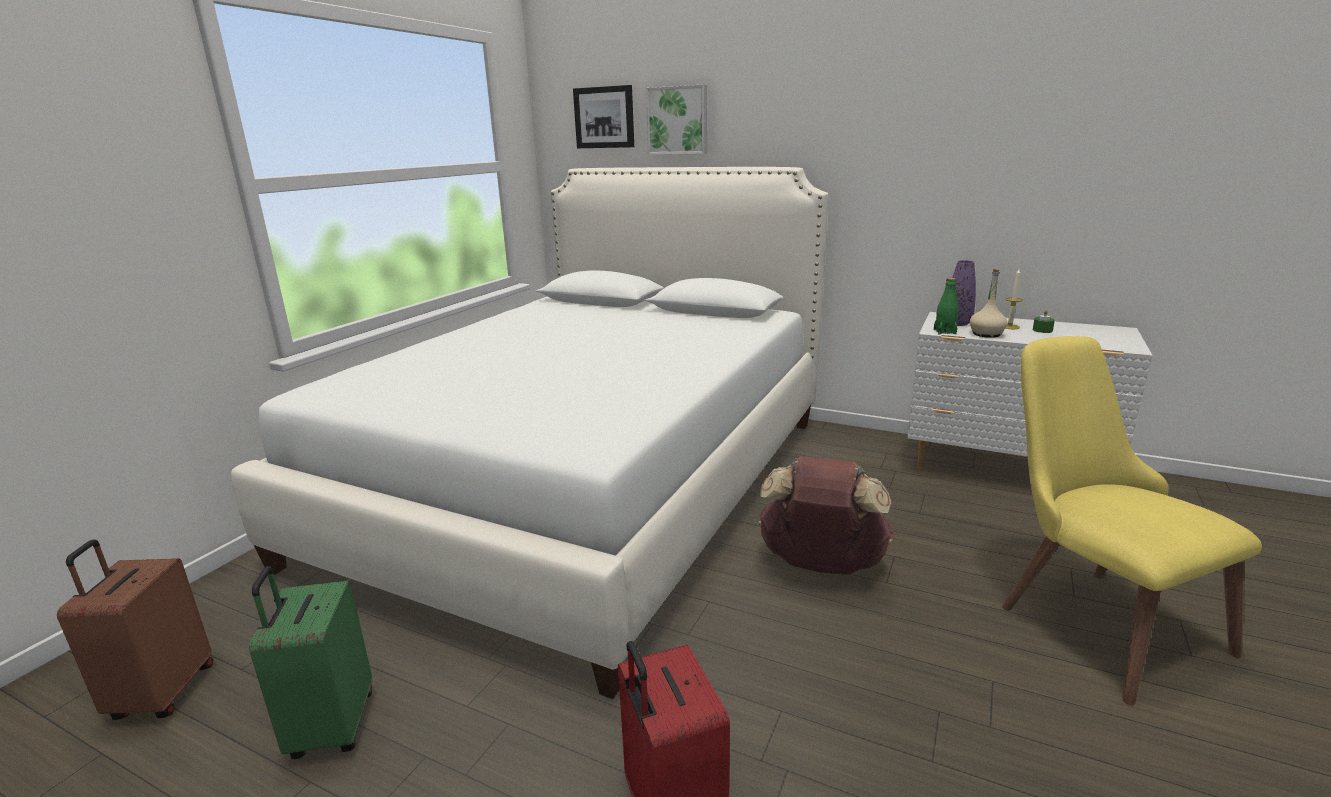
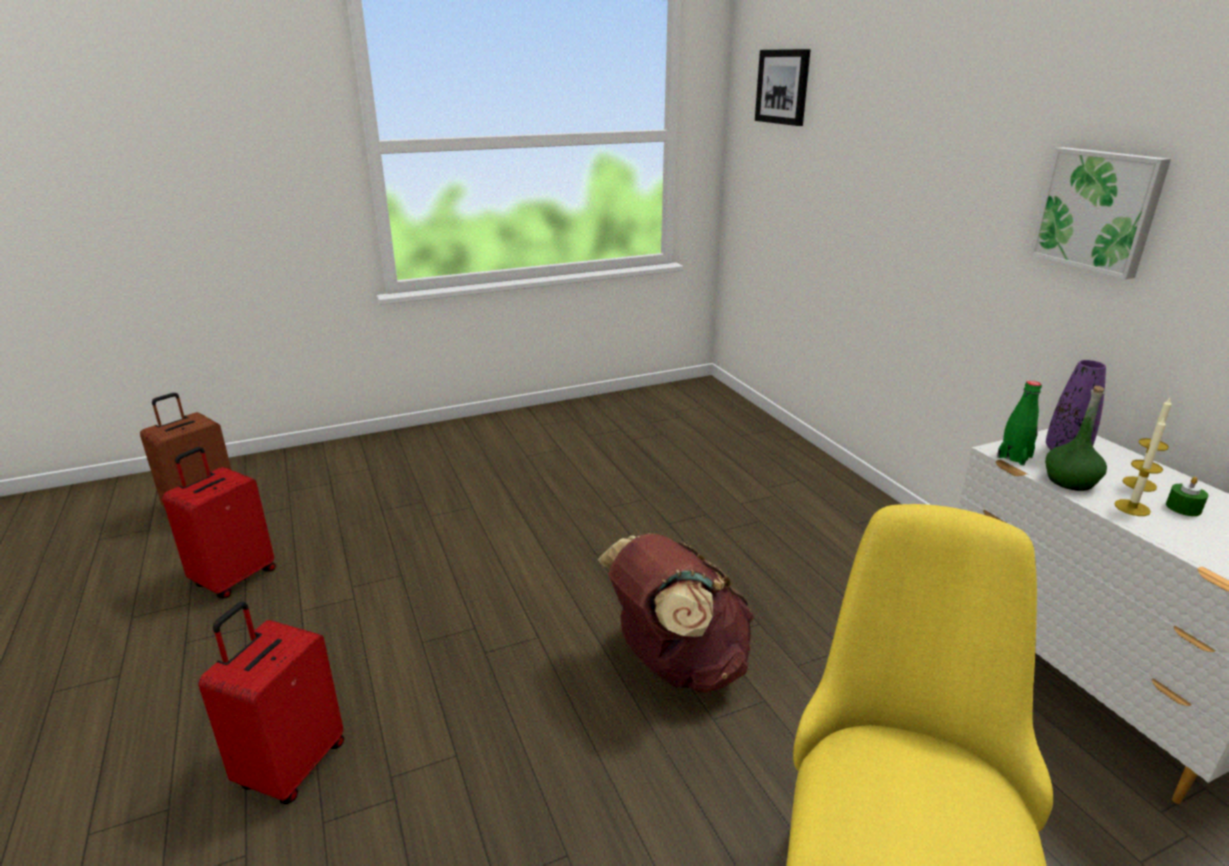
camera: 40 degrees right, 5 degrees up
white bed [231,167,829,699] -> none
green suitcase [249,566,372,759] -> red suitcase [162,447,276,598]
picture [646,84,707,155] -> picture moved to [1030,147,1171,279]
beige bottle [970,268,1008,338] -> green bottle [1045,386,1107,491]
none -> candle [1114,416,1166,516]

